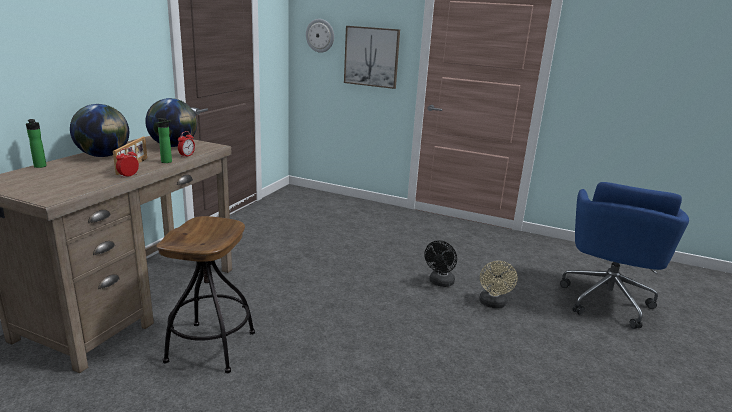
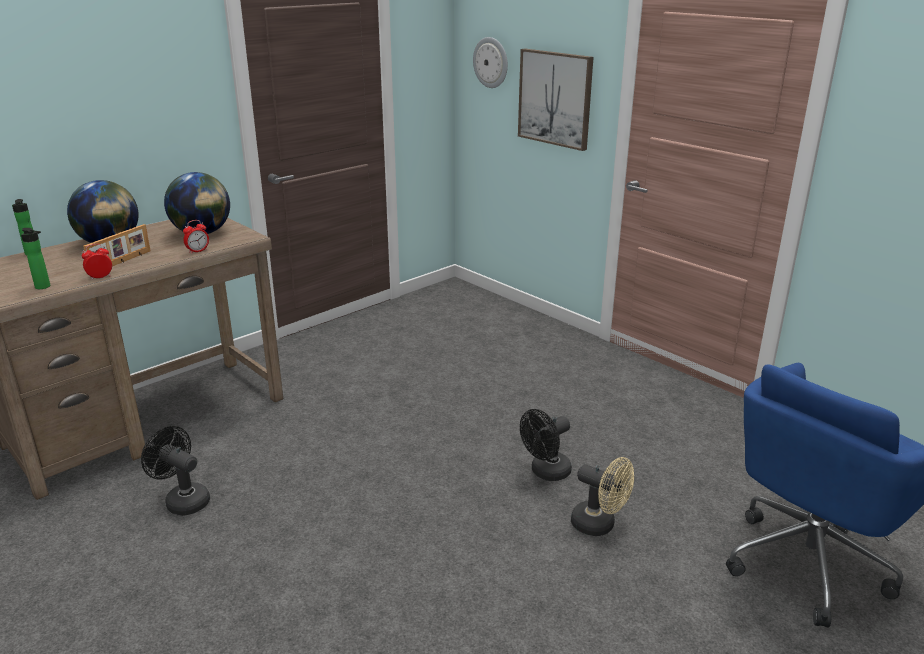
camera: 25 degrees right, 5 degrees up
brown stool [156,216,255,373] -> black fan [141,426,210,516]
bottle [157,118,173,163] -> bottle moved to [21,228,50,289]
beige fan [479,261,518,308] -> beige fan turned 90 degrees counterclockwise [571,457,634,536]

